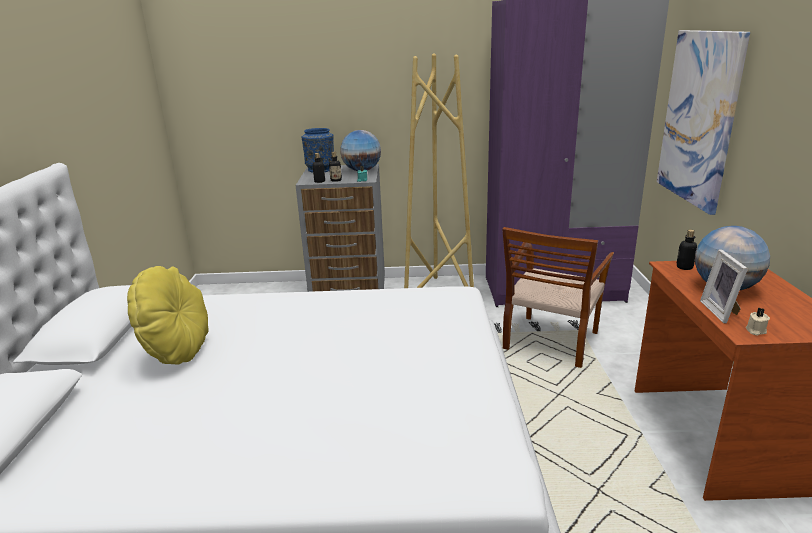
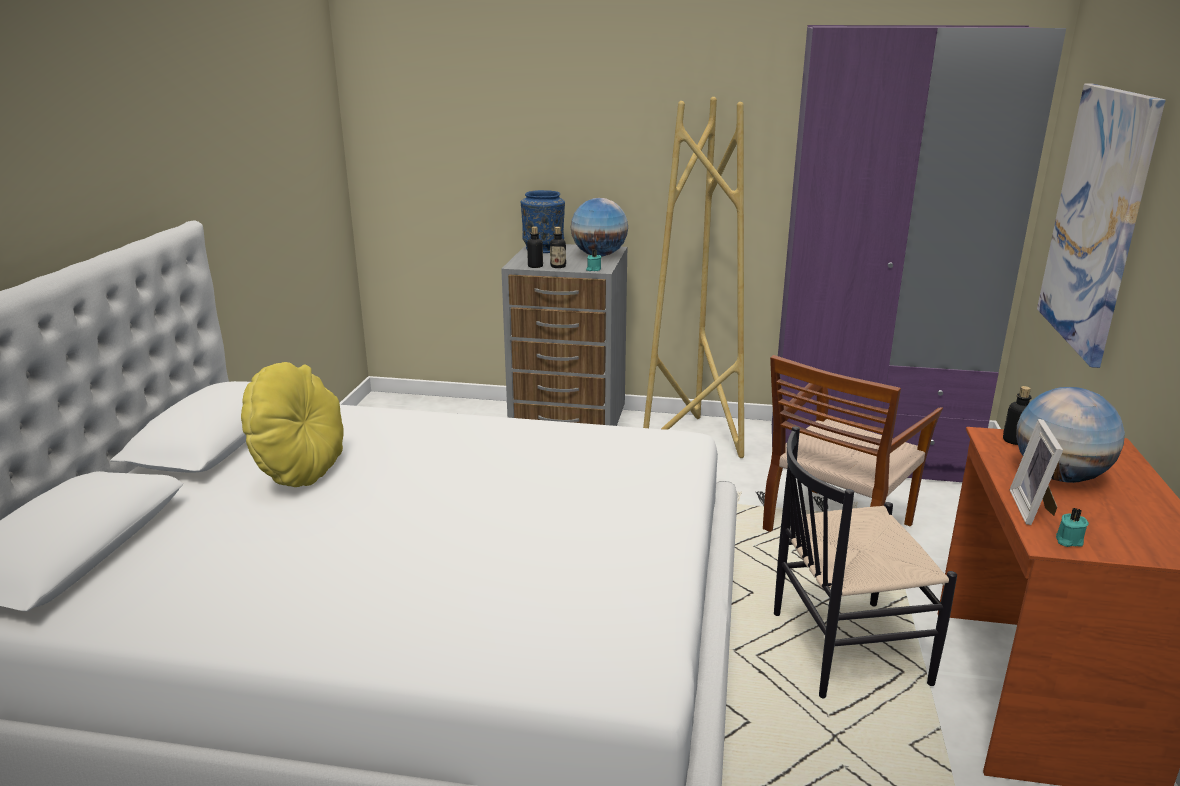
camera: 10 degrees right, 0 degrees up
beige candle [746,308,770,336] -> turquoise candle [1056,508,1089,547]
none -> black chair [774,426,957,698]

